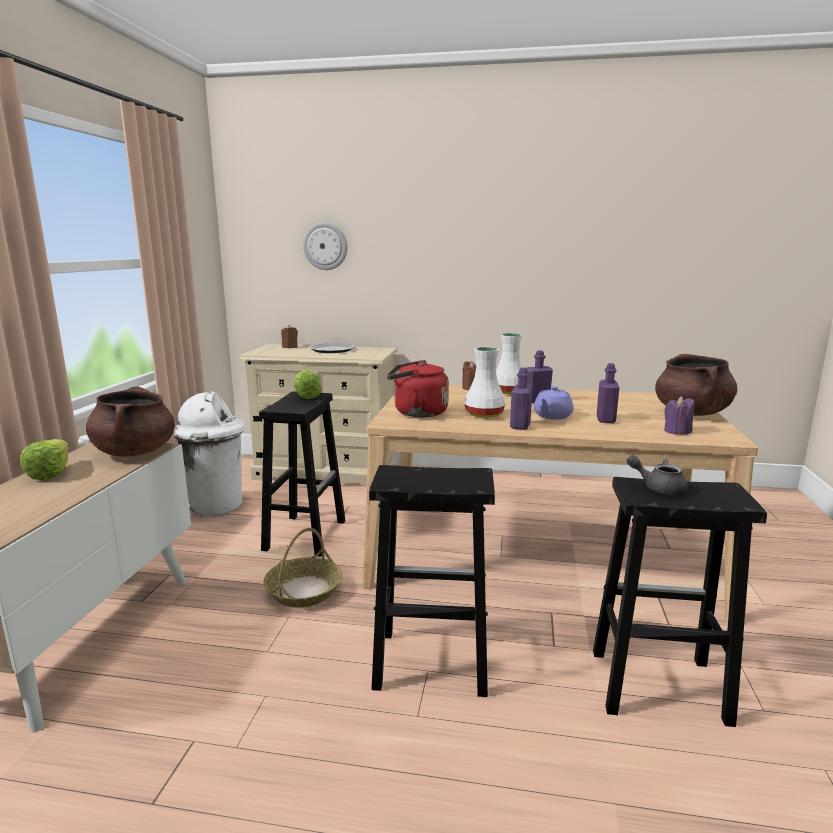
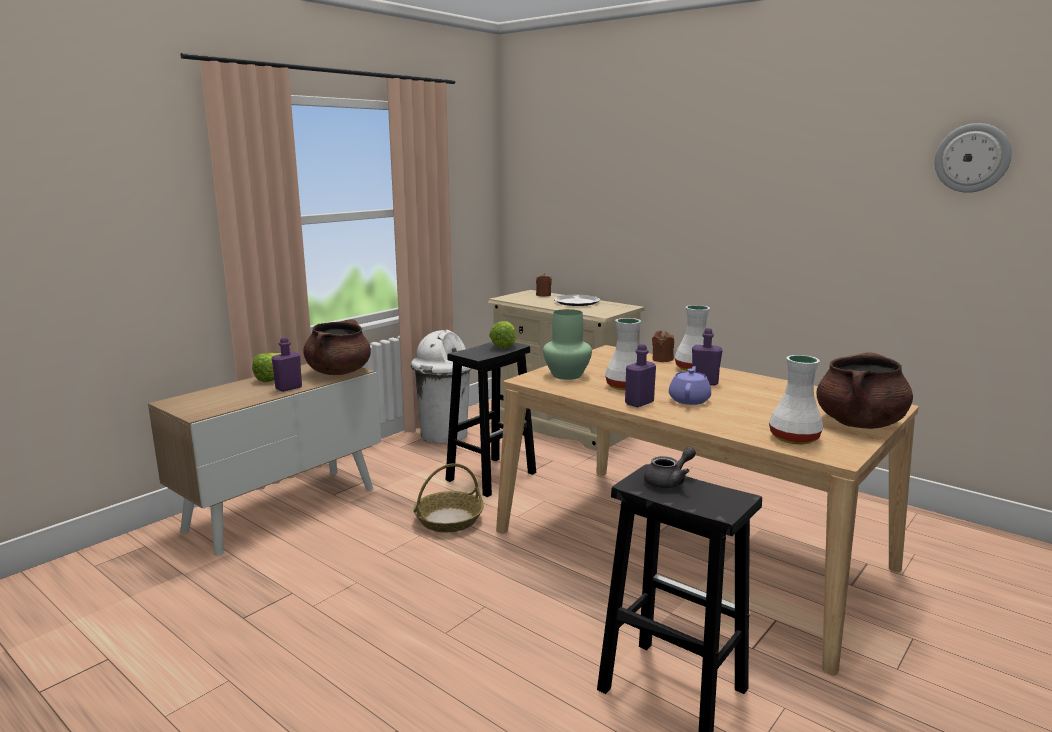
camera: 30 degrees right, 0 degrees up
wall clock [303,222,347,270] -> wall clock moved to [935,123,1012,193]
black stool [369,465,495,697] -> none
red kettle [387,360,449,417] -> green vase [543,309,592,380]
purple teapot [534,386,574,419] -> purple teapot turned 135 degrees clockwise [669,366,711,405]
purple bottle [597,363,619,423] -> purple bottle moved to [272,337,302,392]
grey teapot [627,455,687,495] -> grey teapot turned 90 degrees clockwise [644,447,696,489]
purple candle [664,396,695,435] -> white vase [769,355,823,444]

